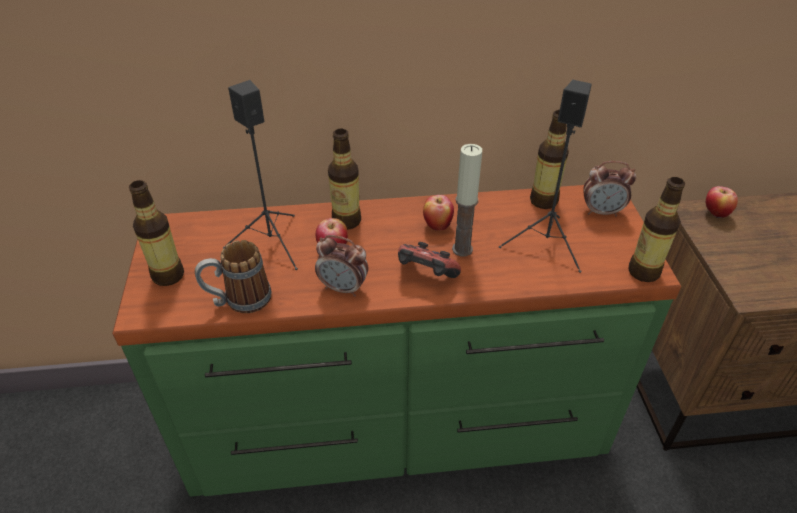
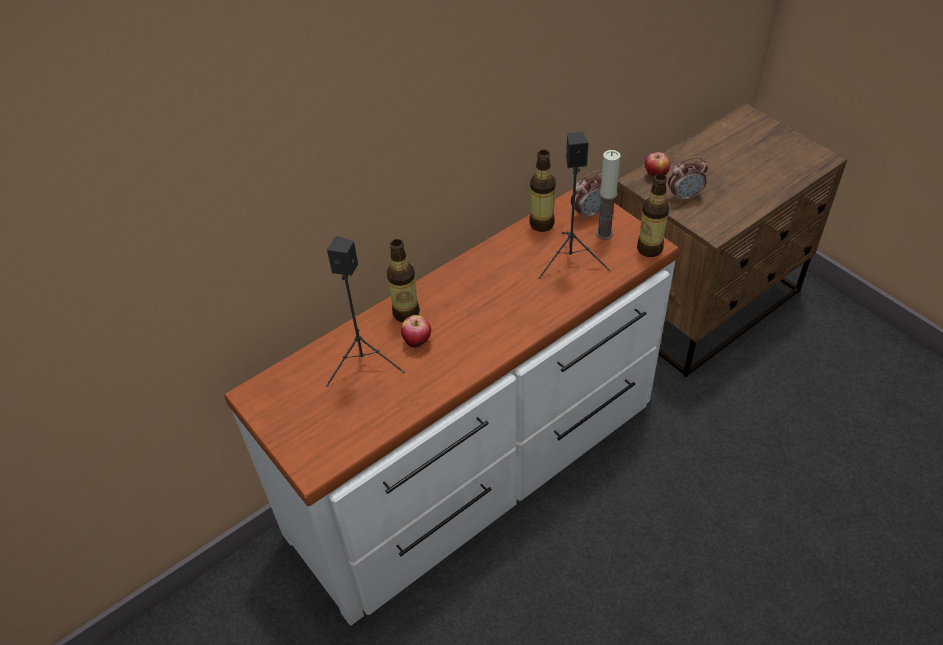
camera: 30 degrees left, 5 degrees up
green dresser [112,185,681,497] -> white dresser [224,189,679,625]
bottle [129,180,184,286] -> none
mug [195,240,272,313] -> none
alarm clock [315,235,368,297] -> alarm clock moved to [668,157,708,202]
game controller [398,242,461,278] -> none
apple [423,195,454,231] -> none
candle [452,144,482,257] -> candle moved to [596,150,621,240]

